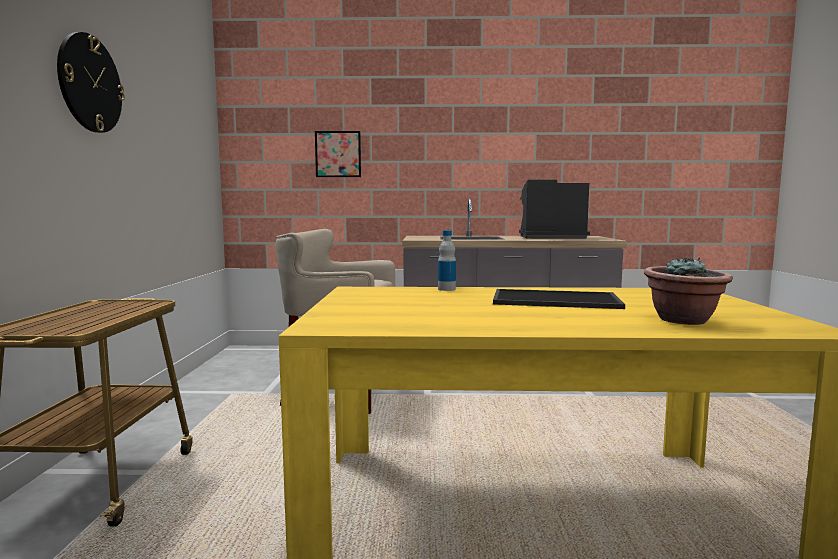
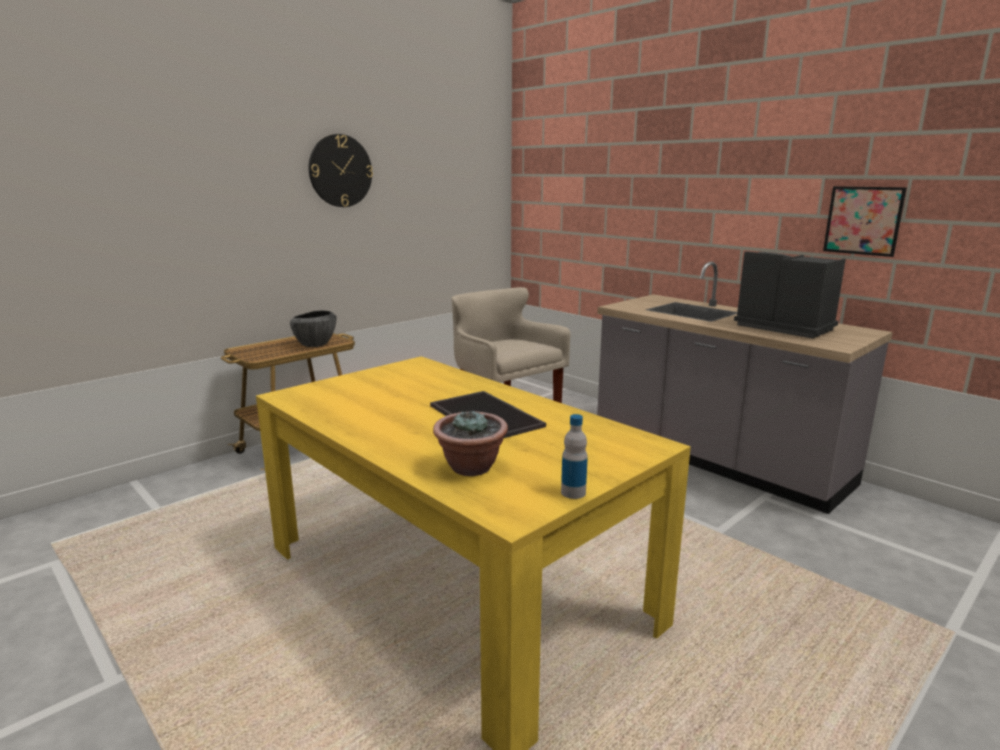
camera: 45 degrees right, 10 degrees up
picture [315,131,361,177] -> picture moved to [823,186,907,257]
bottle [438,230,456,291] -> bottle moved to [561,414,588,499]
none -> bowl [290,310,337,347]

